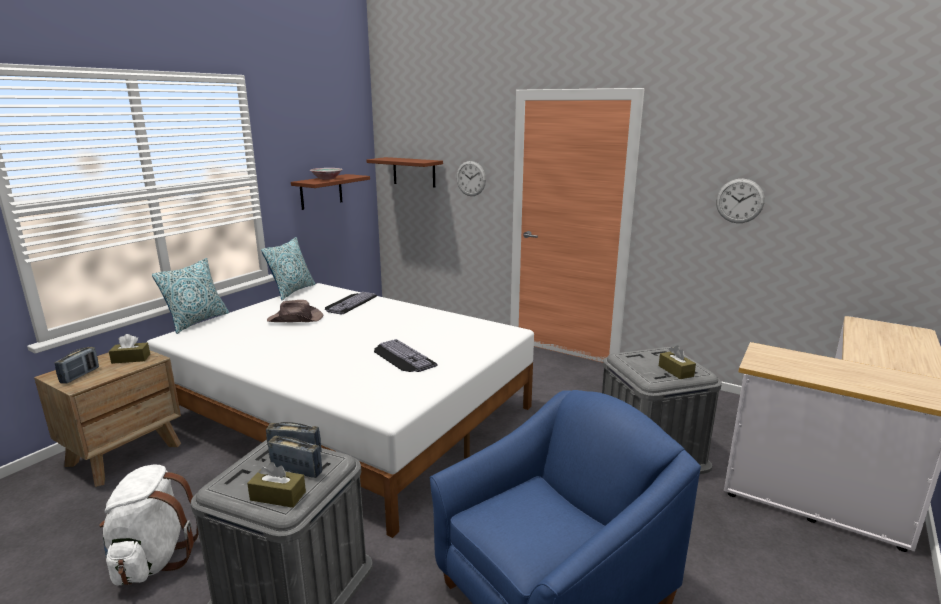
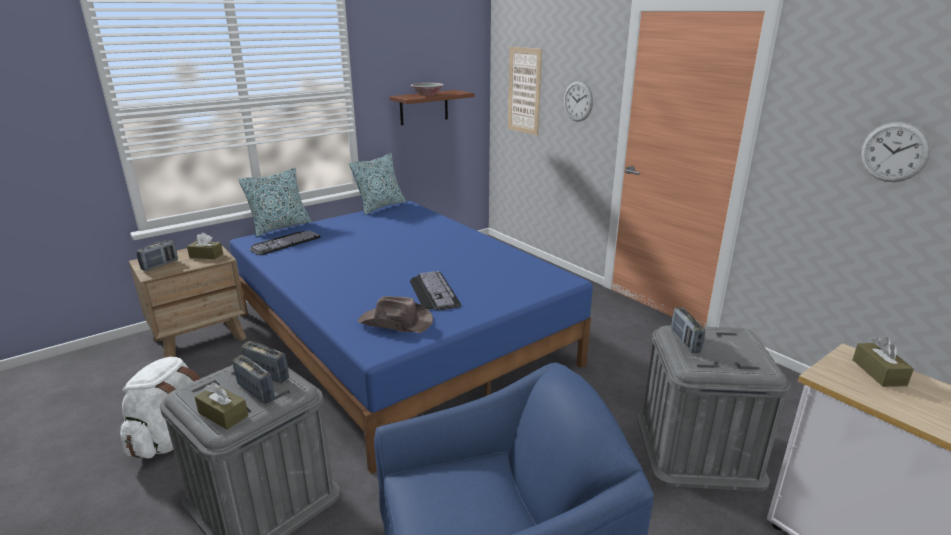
camera: 20 degrees right, 5 degrees up
white bed [147,283,534,538] -> blue bed [230,201,593,474]
brown hat [267,300,323,322] -> brown hat moved to [358,296,433,333]
keyboard [325,292,377,314] -> keyboard moved to [250,230,321,255]
brown shelf [366,157,443,188] -> picture [508,47,542,135]
brown tissue box [659,346,696,379] -> brown tissue box moved to [853,337,914,387]
none -> radio [671,307,705,353]

